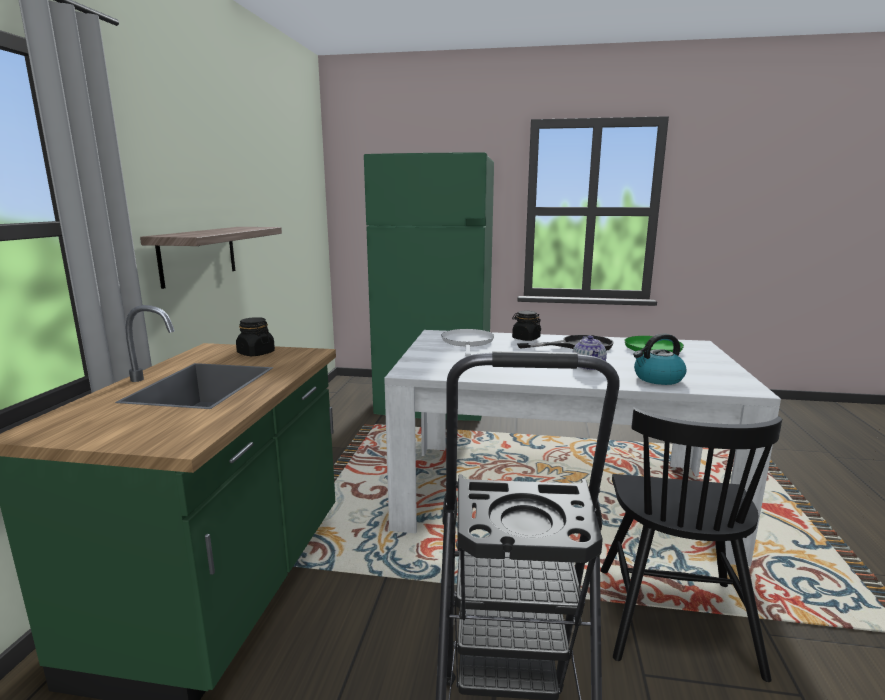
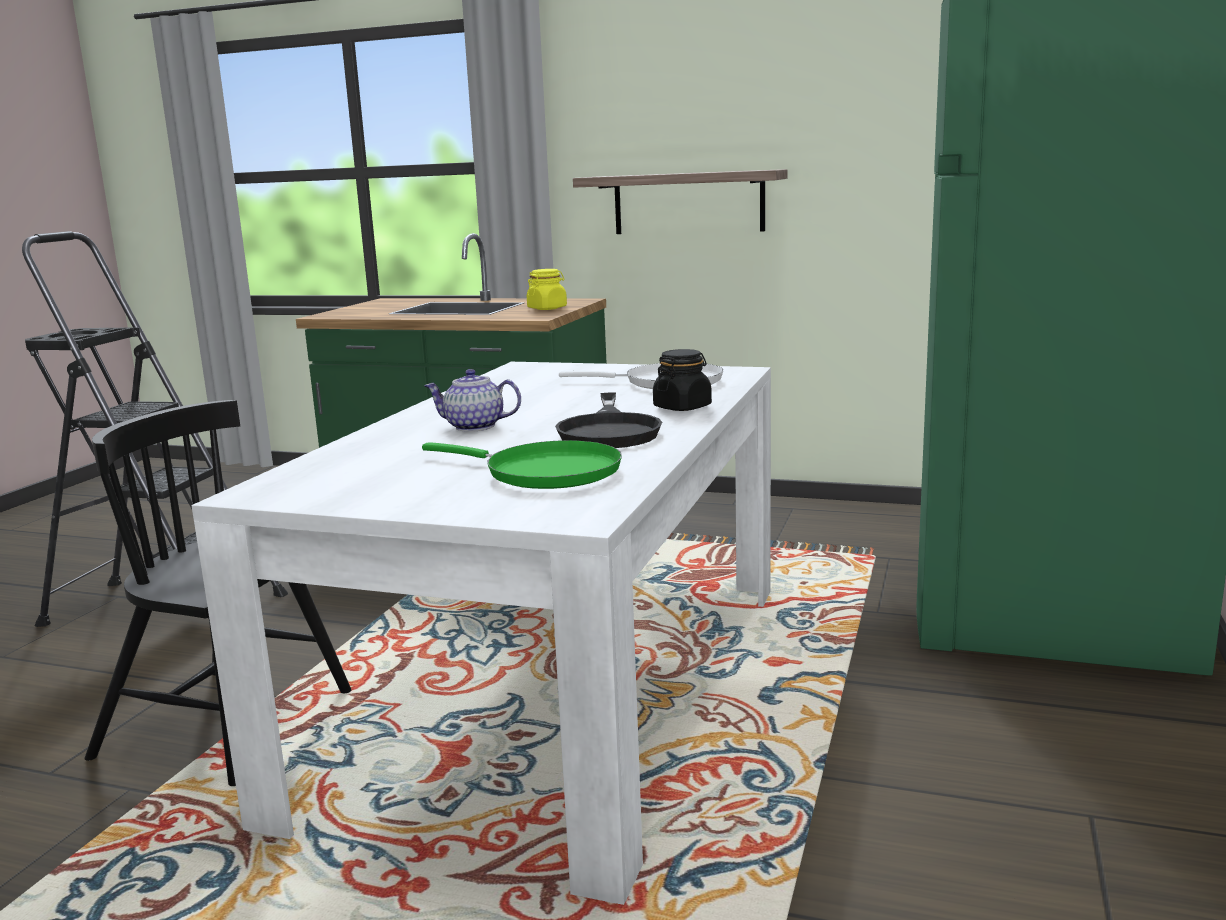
camera: 100 degrees right, 0 degrees up
black jar [236,317,275,356] -> yellow jar [527,269,567,310]
kettle [633,334,687,385] -> none

